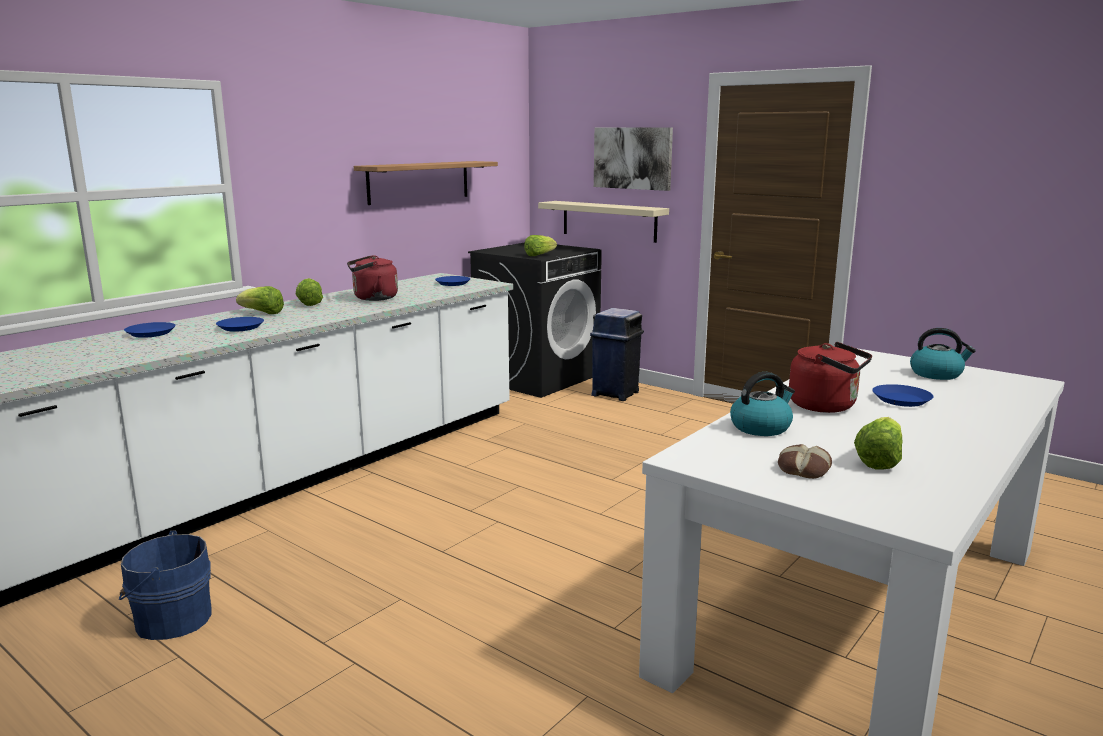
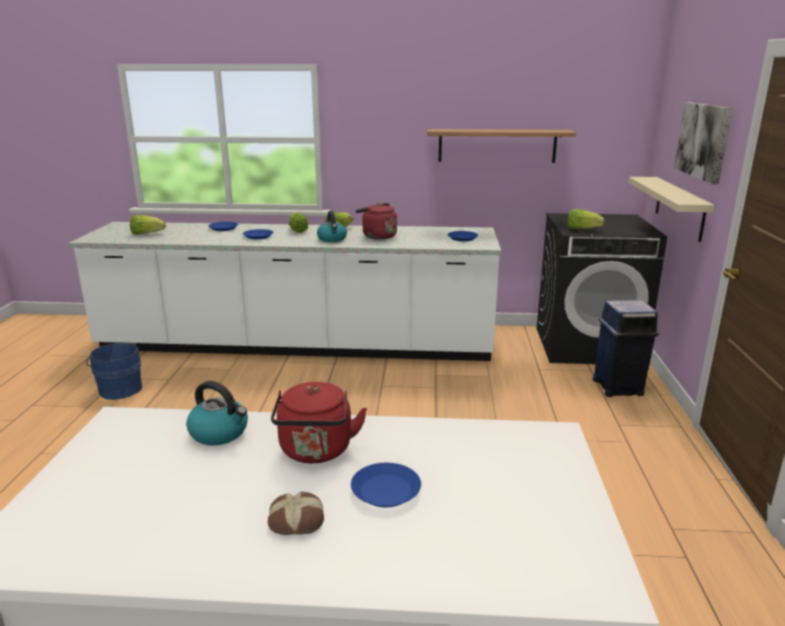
camera: 55 degrees right, 5 degrees up
bread [778,444,832,479] -> bread moved to [268,492,324,535]
lettuce [854,417,903,470] -> lettuce moved to [130,214,166,235]
kettle [910,328,976,380] -> kettle moved to [317,211,347,242]

